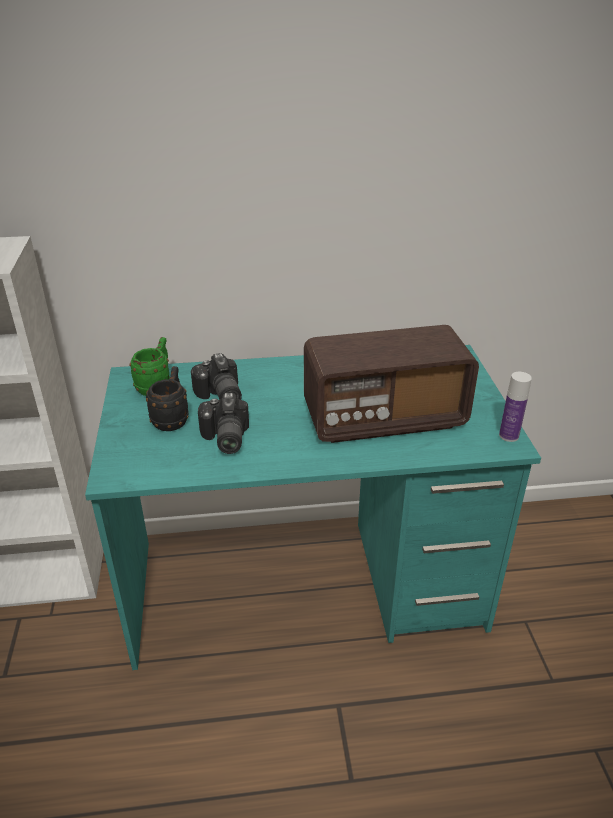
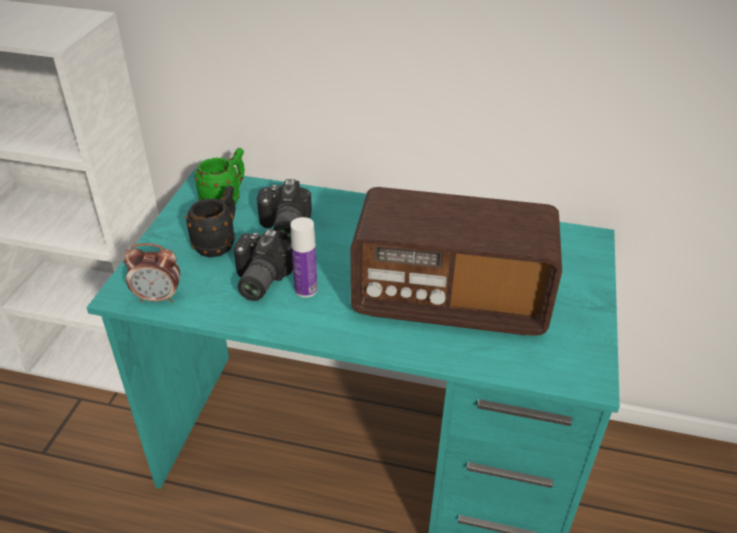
camera: 20 degrees right, 5 degrees up
bottle [499,372,532,442] -> bottle moved to [291,217,318,298]
none -> alarm clock [124,243,180,303]

